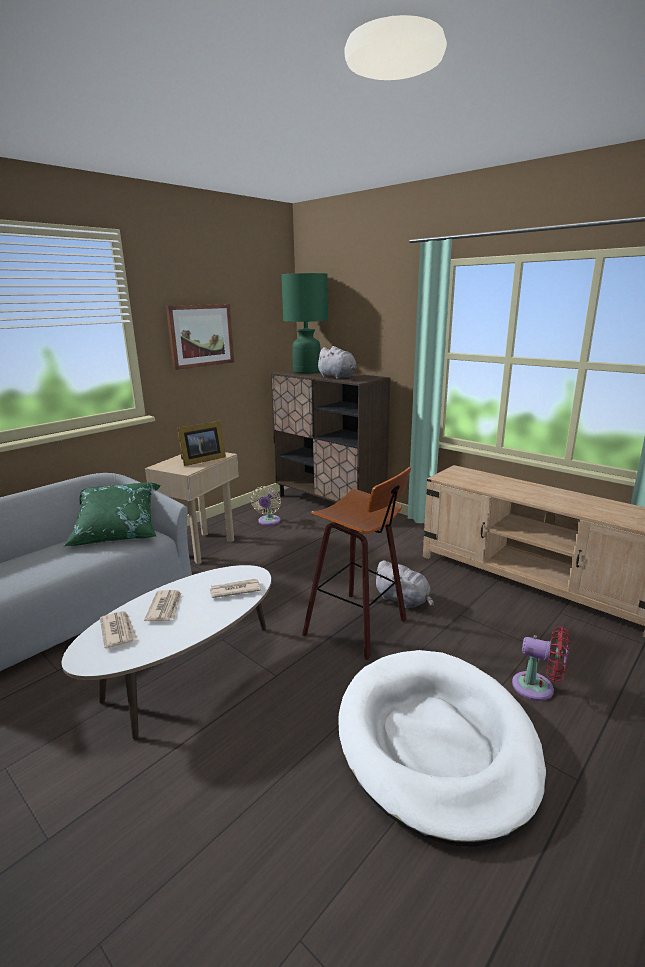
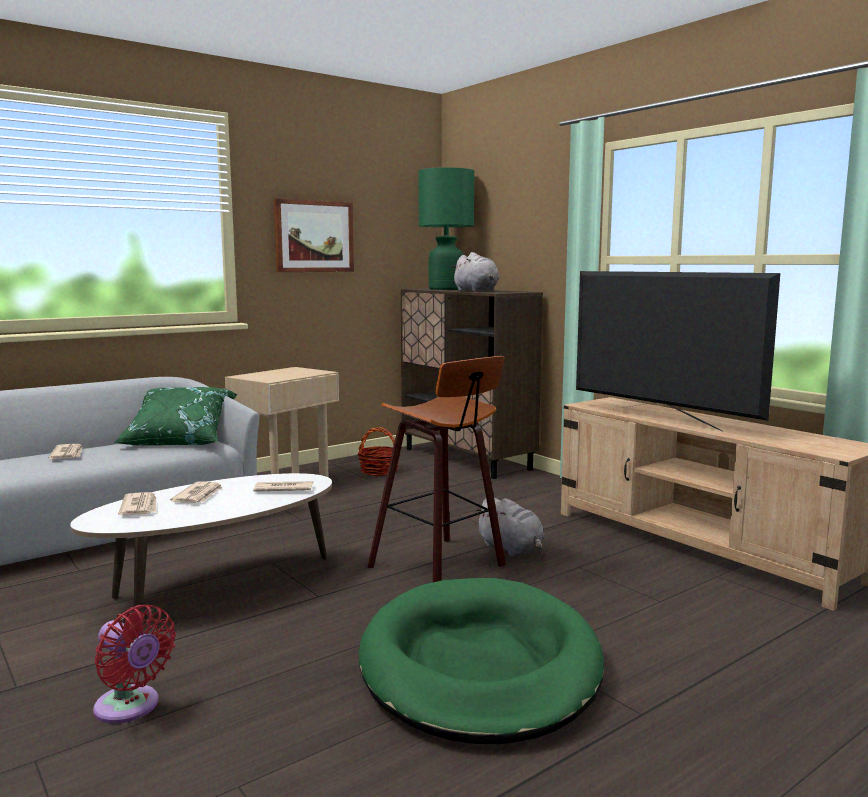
camera: 10 degrees right, 10 degrees down
picture frame [177,421,226,466] -> none
beige fan [251,486,281,525] -> basket [358,427,400,476]
white dog bed [338,650,546,847] -> green dog bed [359,578,604,744]
red fan [512,627,570,701] -> red fan moved to [93,605,176,724]
none -> newspaper [49,444,82,459]
none -> television [576,271,780,431]

